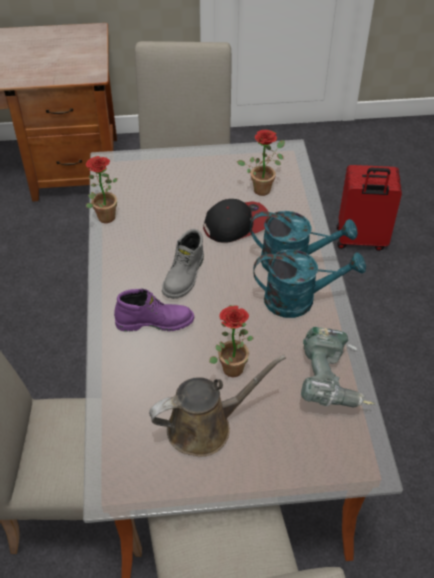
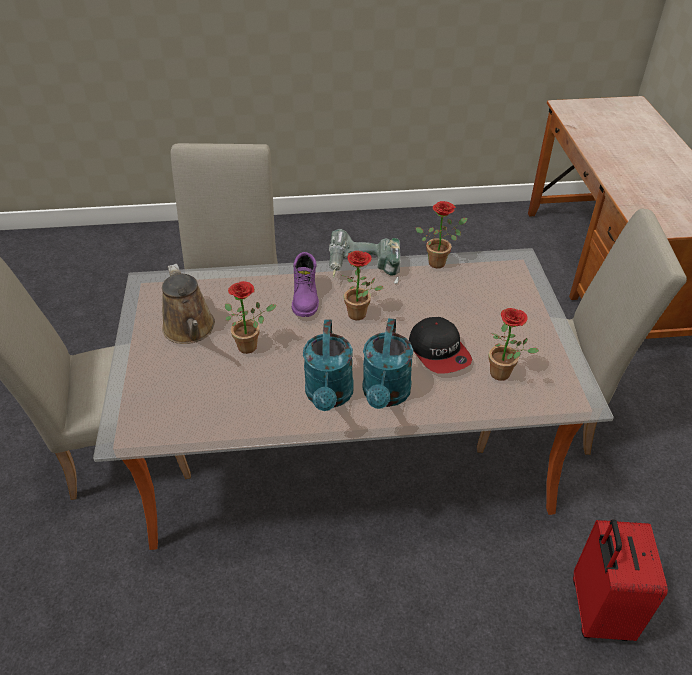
camera: 90 degrees right, 5 degrees down
grey boot [162,229,204,299] -> potted plant [342,251,383,320]
power drill [301,327,375,407] -> power drill moved to [329,229,400,284]

